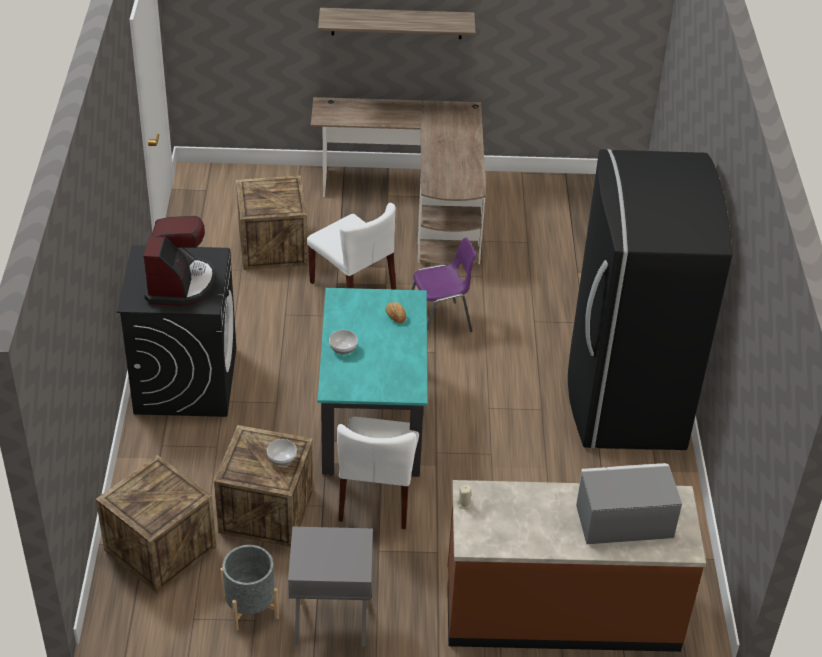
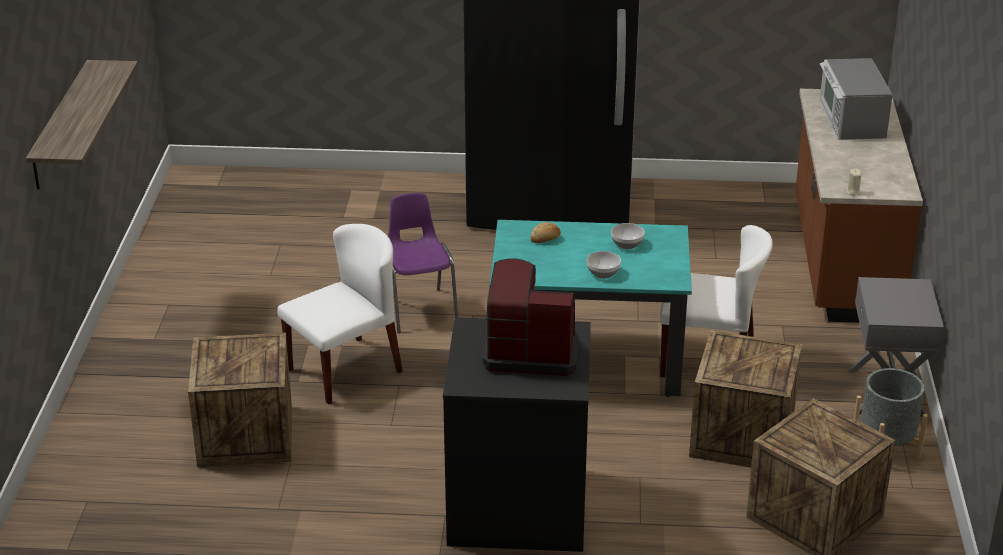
camera: 85 degrees left, 10 degrees down
bowl [267,439,297,466] -> bowl moved to [611,223,645,249]
brown desk [311,97,486,266] -> none

